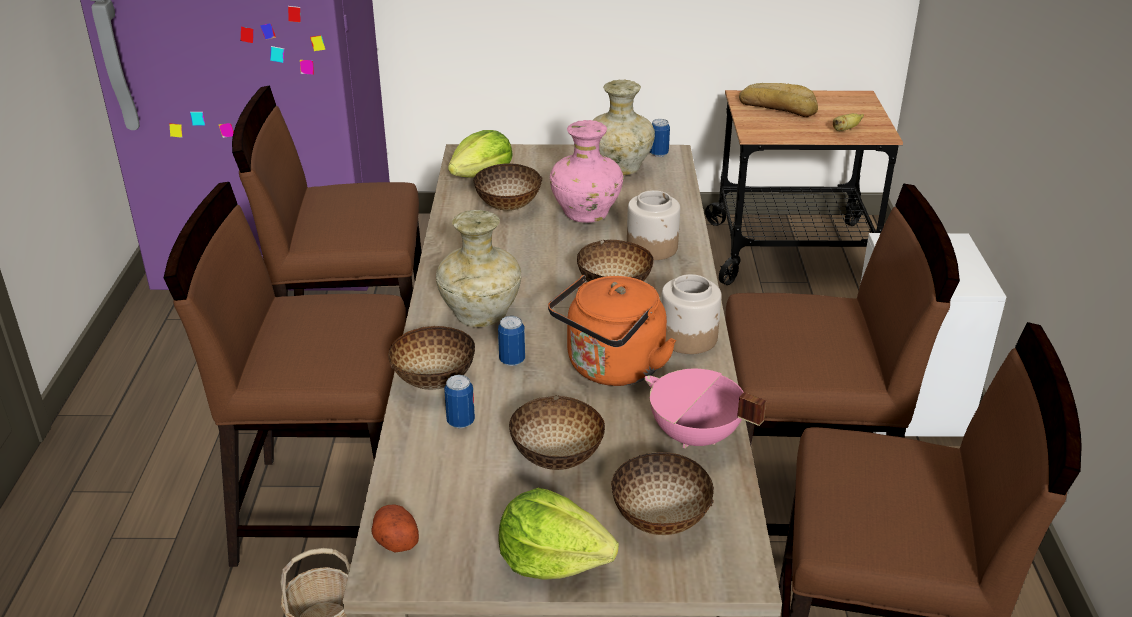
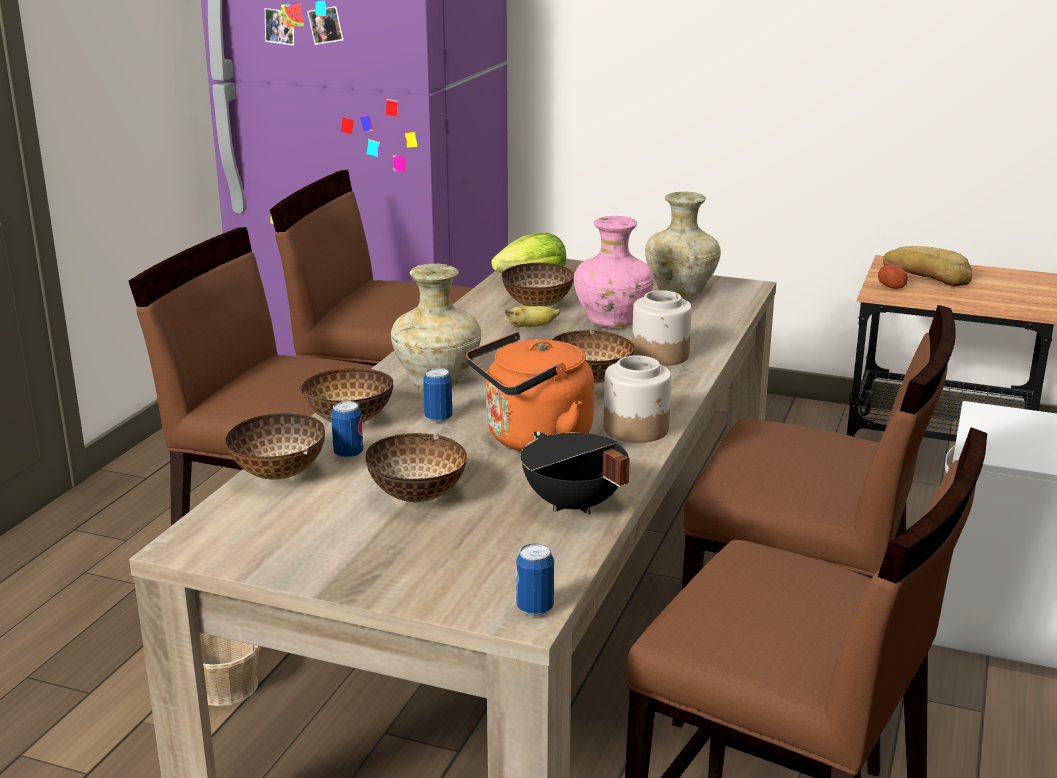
camera: 20 degrees right, 10 degrees down
potato [372,504,419,553] -> potato moved to [878,264,908,289]
lettuce [499,488,619,580] -> none
bowl [611,452,714,535] -> bowl moved to [225,413,325,480]
pink cooking pot [645,369,766,448] -> black cooking pot [521,432,630,515]
can [650,119,670,157] -> can moved to [516,543,554,616]
banana [833,113,864,131] -> banana moved to [505,306,560,327]

